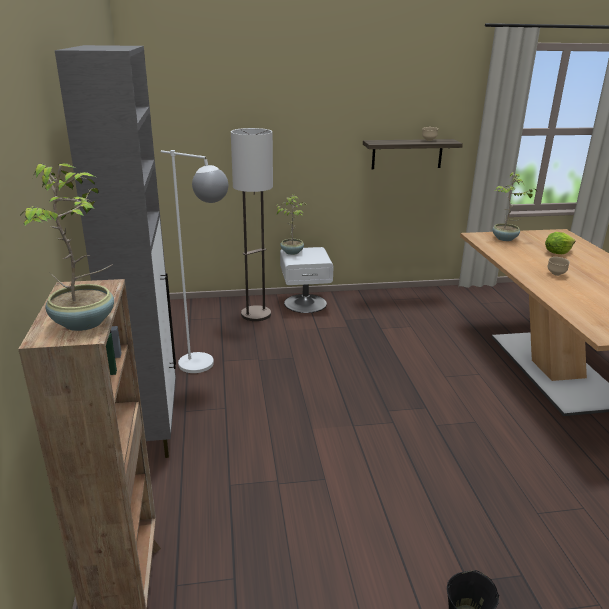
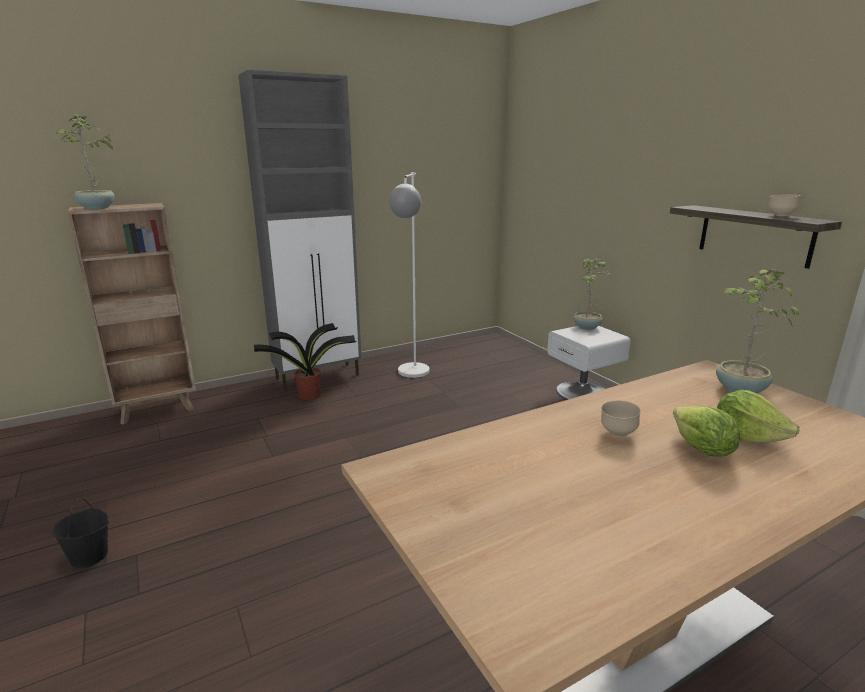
camera: 70 degrees right, 5 degrees down
floor lamp [231,128,273,321] -> none
none -> potted plant [254,323,356,400]
none -> lettuce [673,406,740,457]

